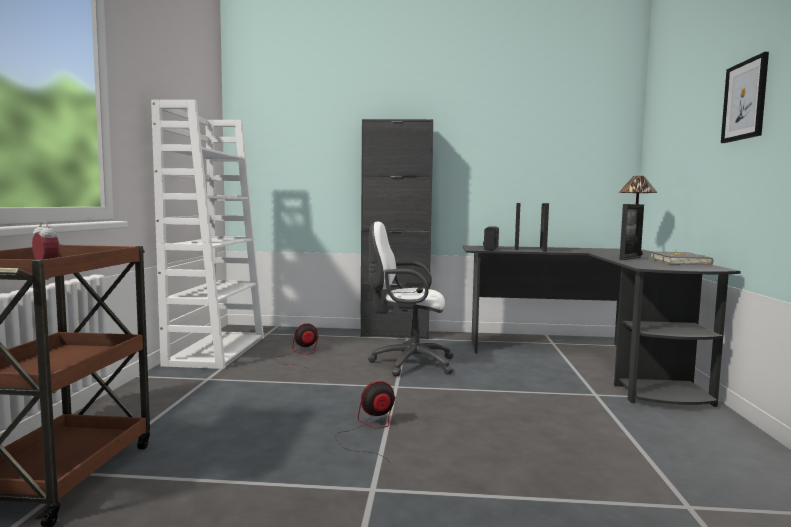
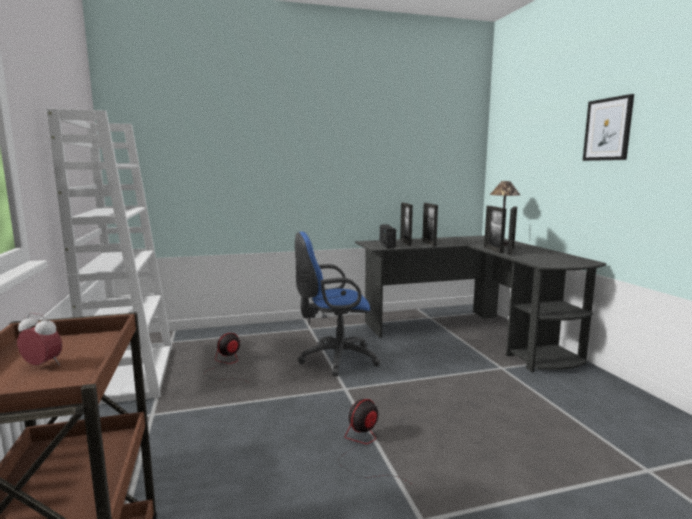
camera: 20 degrees left, 5 degrees up
black cabinet [360,119,433,339] -> none
white office chair [368,222,454,376] -> blue office chair [295,232,381,376]
grey book [649,251,713,265] -> none
none -> picture frame [484,206,506,253]

